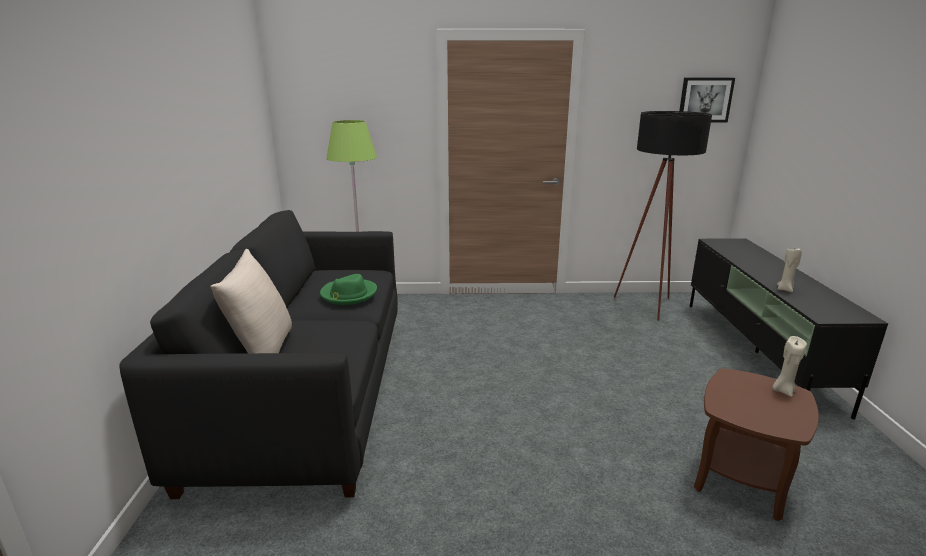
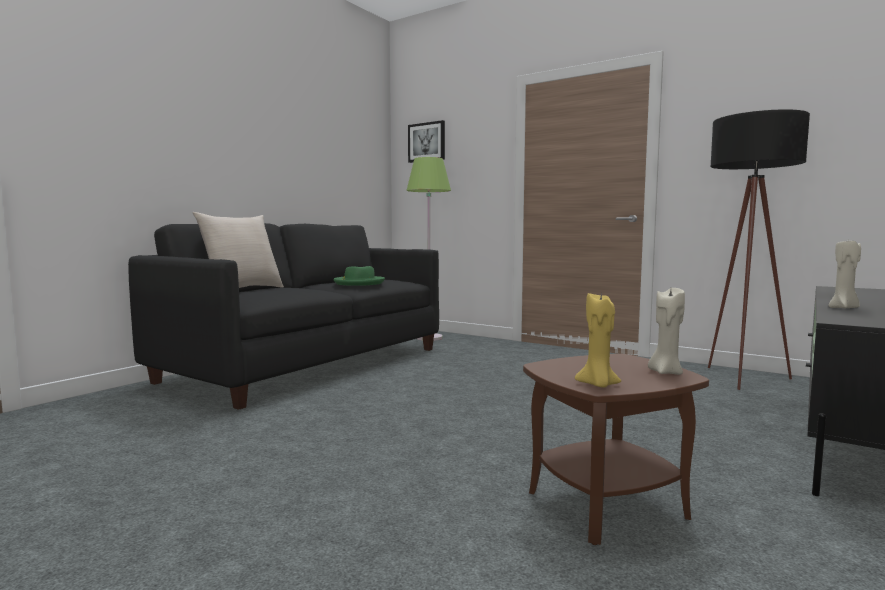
camera: 35 degrees right, 15 degrees down
picture [679,78,735,123] -> picture moved to [408,120,445,163]
none -> yellow candle [575,290,621,388]

